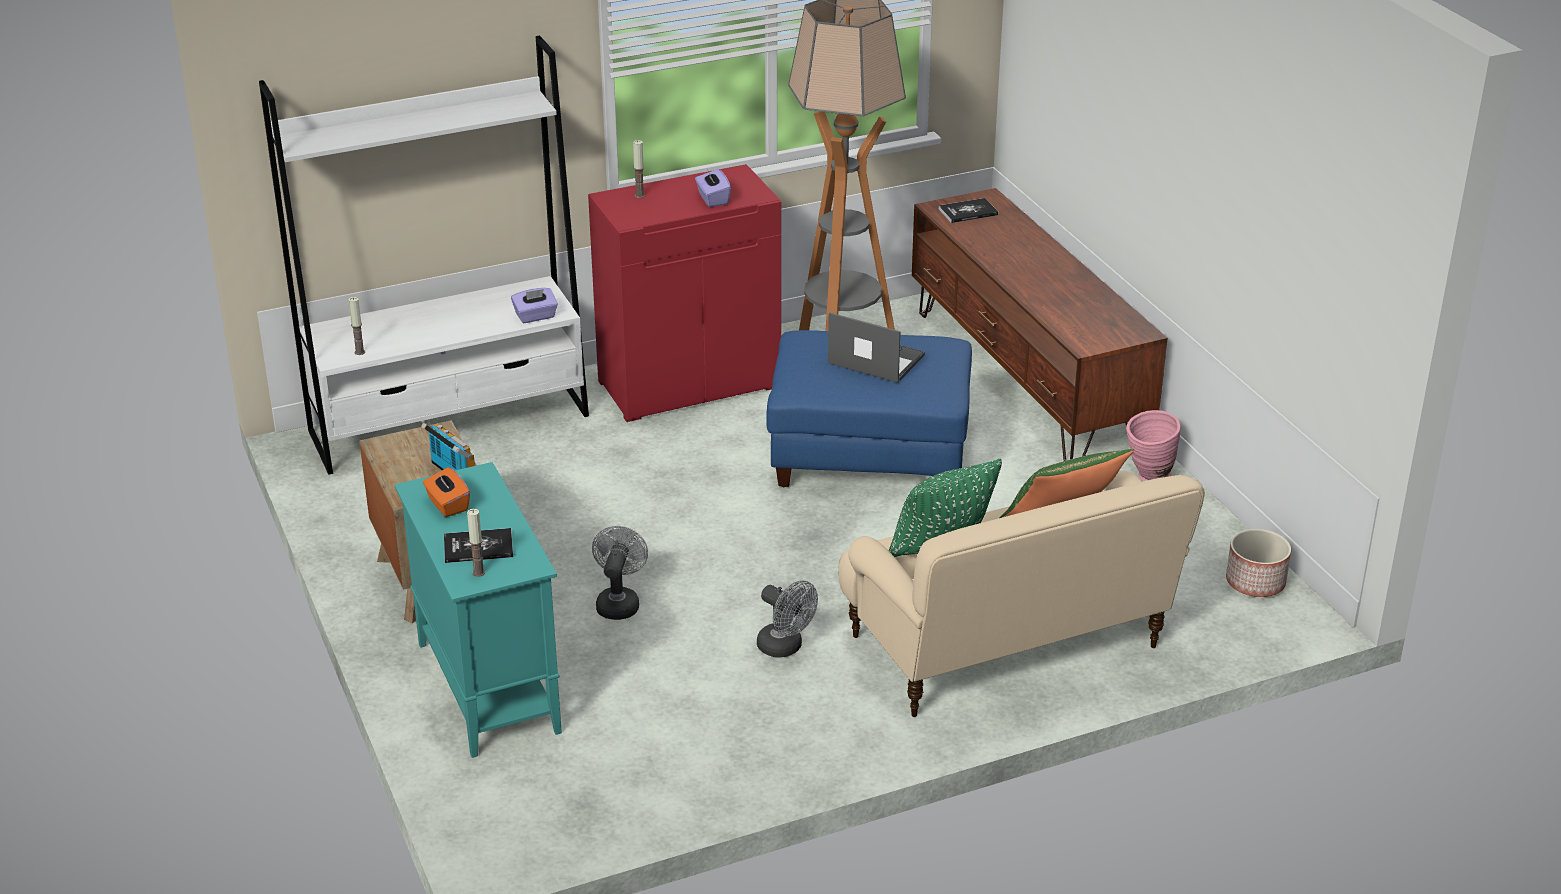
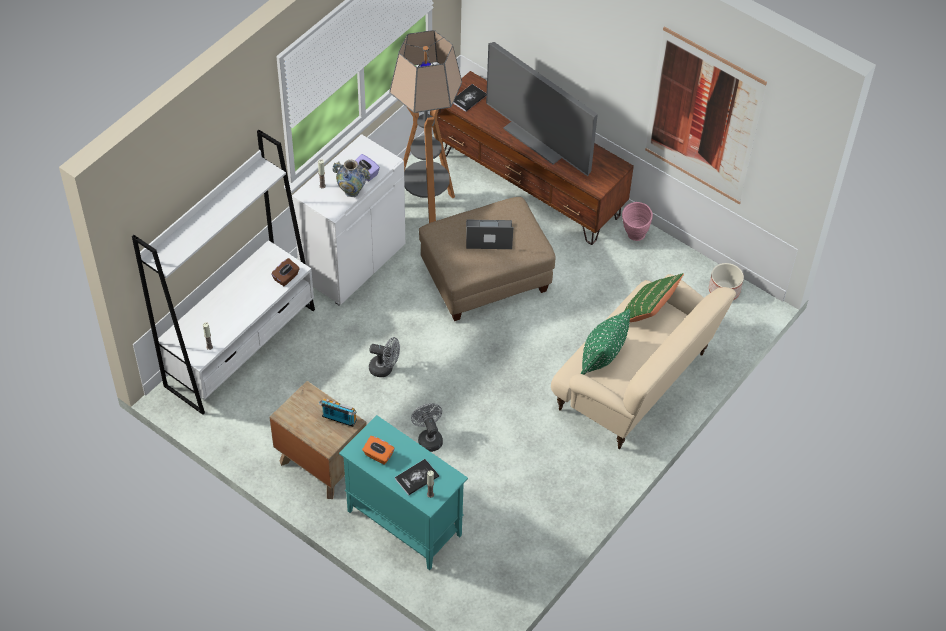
camera: 30 degrees left, 20 degrees up
purple tissue box [511,288,558,323] -> brown tissue box [271,258,300,286]
red cabinet [588,164,781,422] -> white cabinet [292,134,405,305]
grey fan [757,581,818,658] -> grey fan moved to [369,337,400,377]
blue ottoman [766,330,972,487] -> beige ottoman [419,197,555,321]
none -> vase [333,160,370,197]
none -> television [486,42,598,176]
none -> picture [645,27,767,205]

